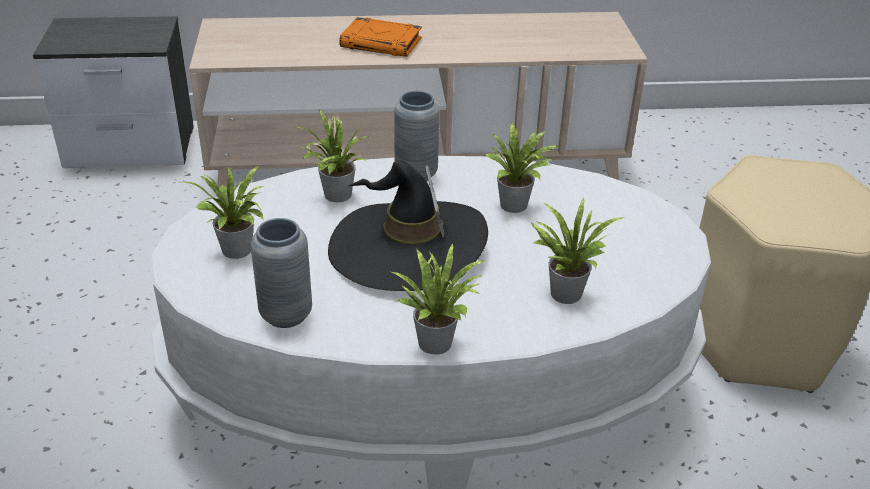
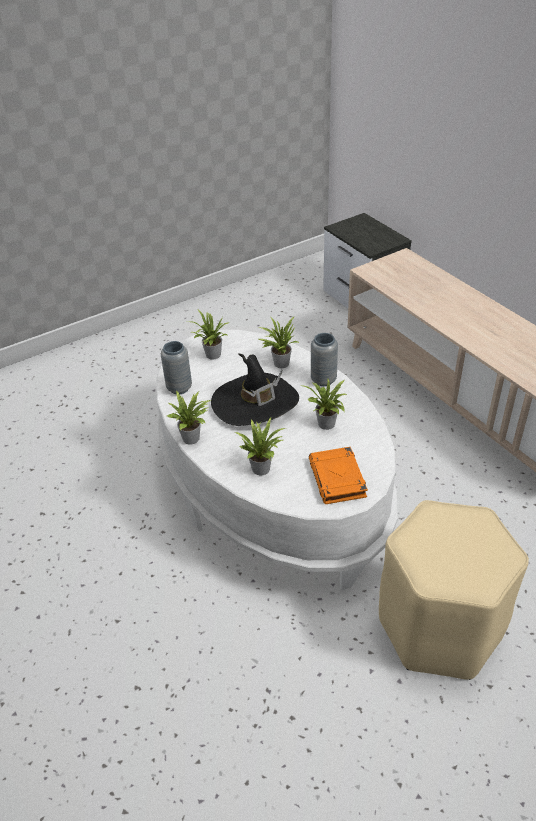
camera: 65 degrees right, 5 degrees up
orange book [339,17,422,57] -> orange book moved to [309,447,368,504]

